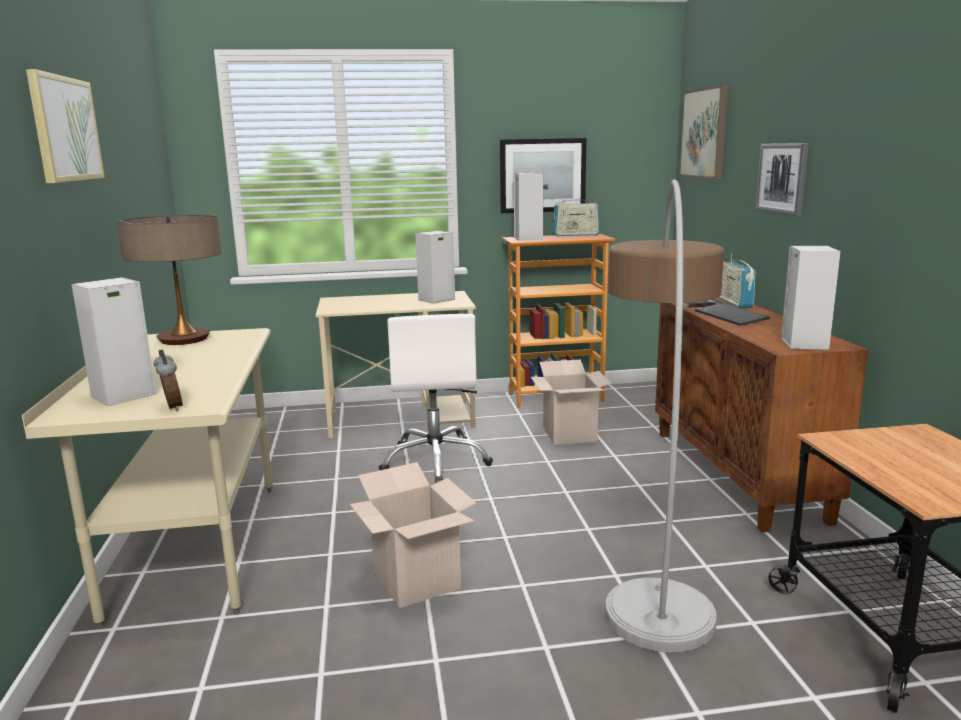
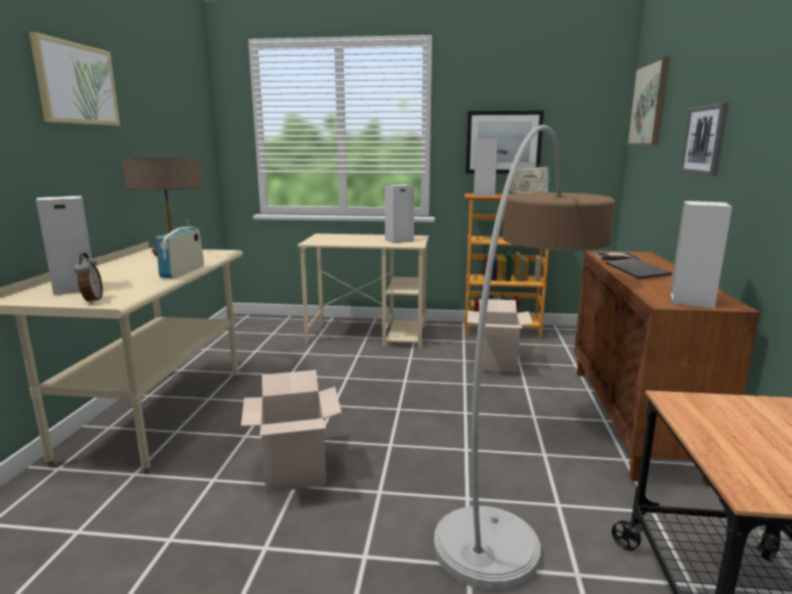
camera: 15 degrees right, 0 degrees up
white office chair [379,314,493,483] -> none
radio [719,254,756,308] -> radio moved to [156,220,204,278]

